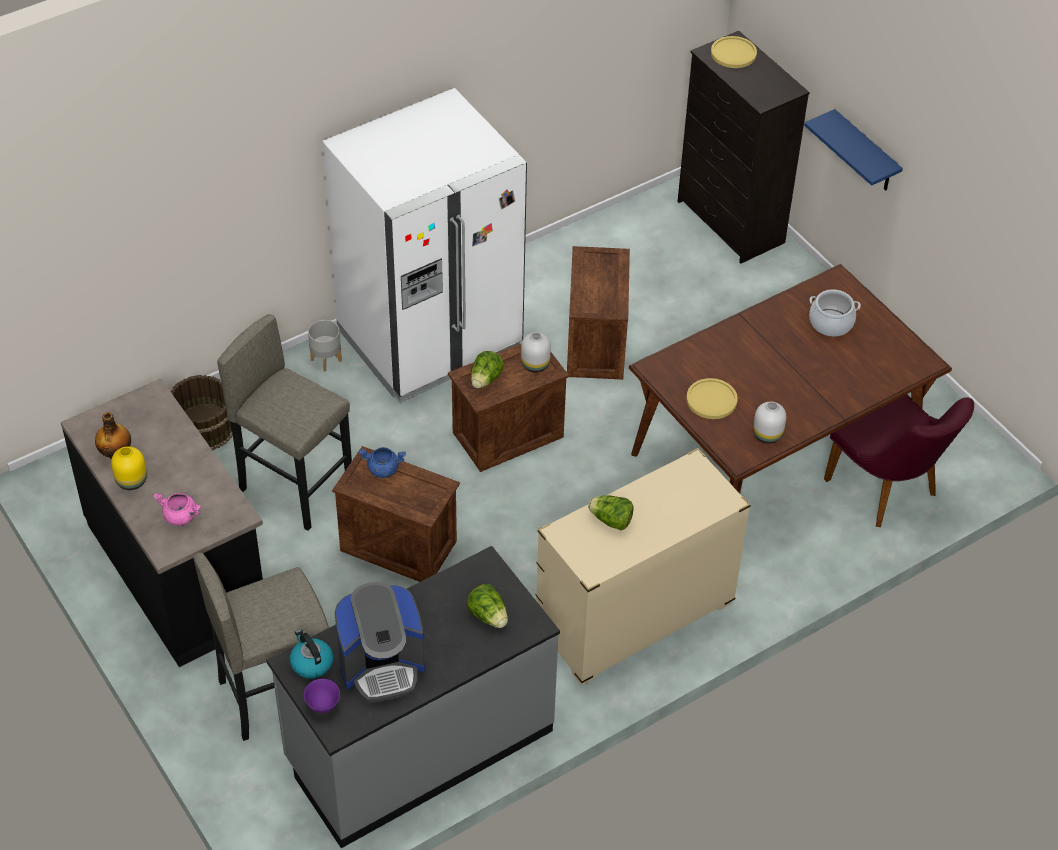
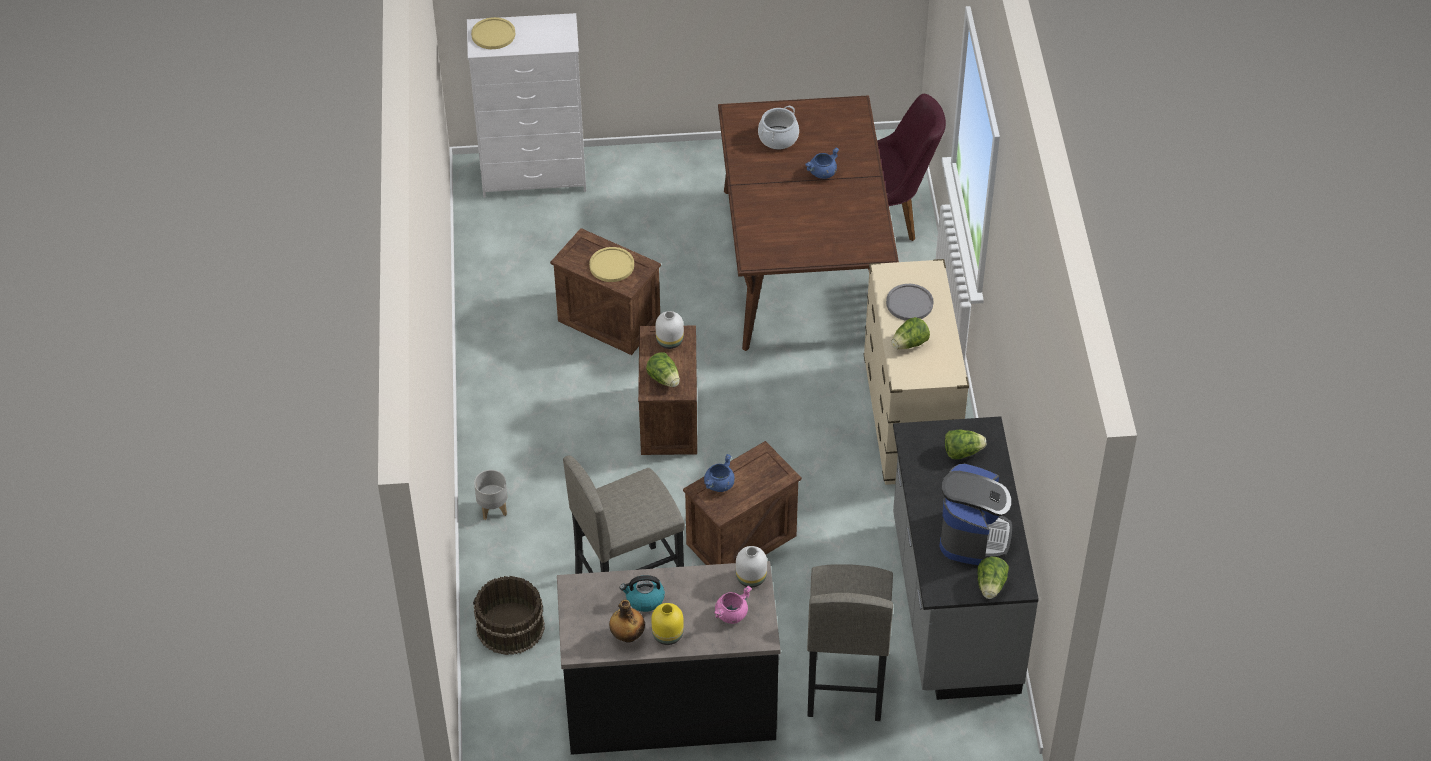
camera: 60 degrees left, 0 degrees up
kettle [290,629,333,679] -> kettle moved to [620,575,665,612]
purple bowl [304,679,340,713] -> lettuce [977,557,1009,599]
white fridge [322,88,527,403] -> none
black dresser [677,31,810,264] -> white dresser [467,13,586,198]
yellow plate [686,378,738,419] -> yellow plate moved to [589,247,634,282]
white vase [753,402,786,444] -> white vase moved to [736,546,767,588]
blue shelf [804,109,903,190] -> none
none -> blue cooking pot [805,147,839,179]
none -> grey plate [886,284,934,321]

